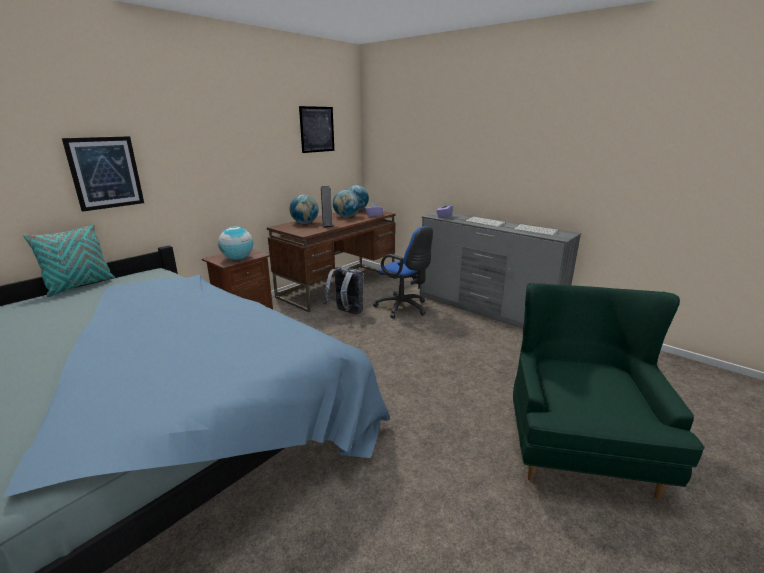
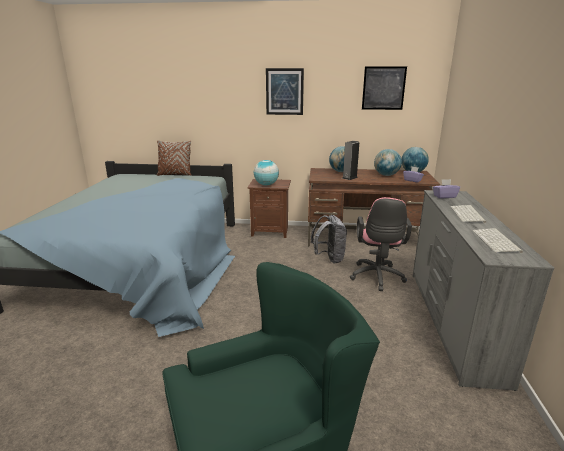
camera: 55 degrees right, 0 degrees up
turquoise pillow [23,224,115,297] -> brown pillow [157,140,191,176]
picture [62,136,144,212] -> picture moved to [266,68,304,115]
blue office chair [373,226,433,318] -> pink office chair [350,197,412,291]

